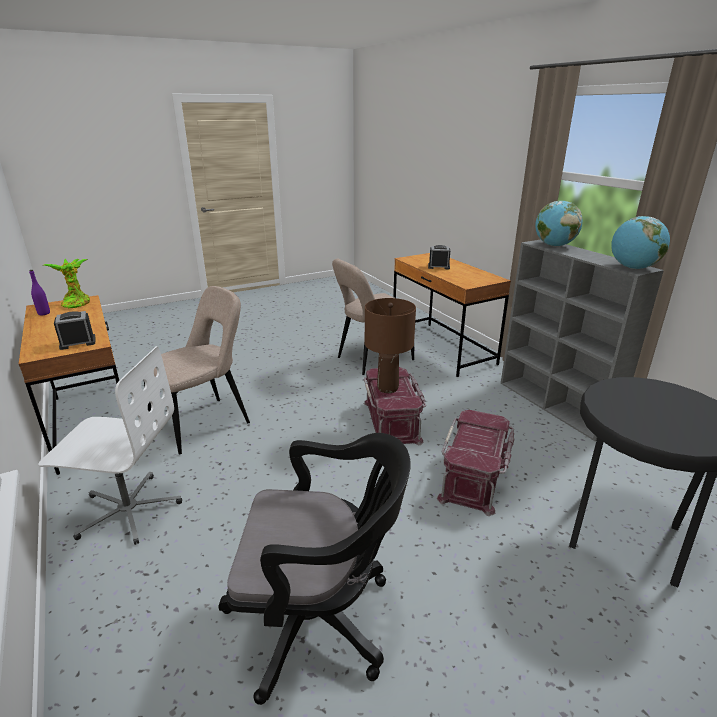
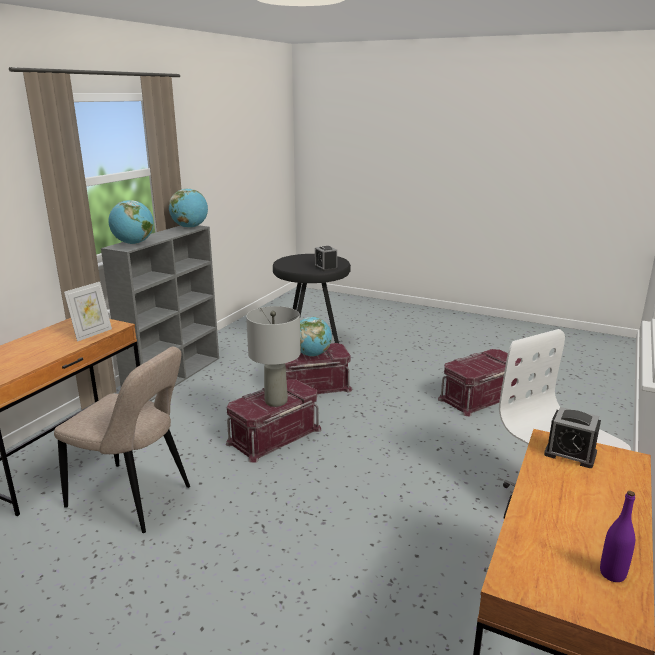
camera: 125 degrees left, 5 degrees down
potted plant [43,259,90,308] -> none
beige chair [144,286,250,455] -> none
black office chair [219,433,410,705] -> red storage box [438,349,521,416]
brown table lamp [365,298,416,393] -> grey table lamp [246,306,301,407]
alarm clock [428,245,450,269] -> alarm clock moved to [315,246,338,272]
none -> picture frame [64,282,112,342]
none -> globe [300,317,332,356]

